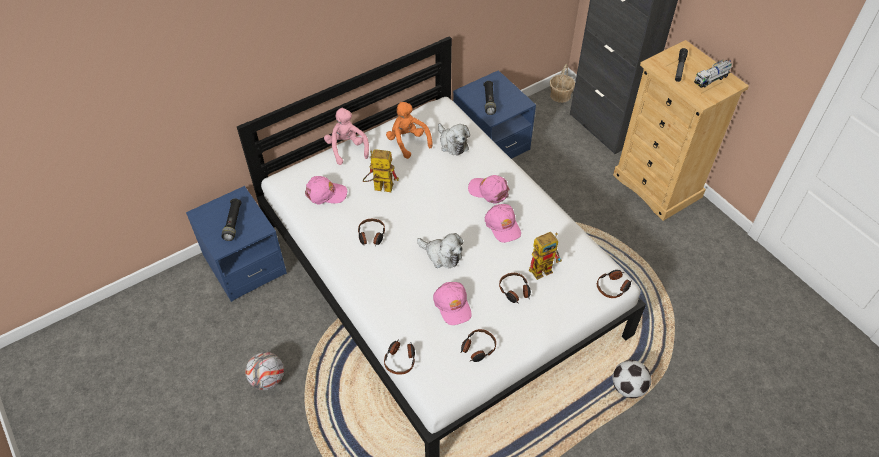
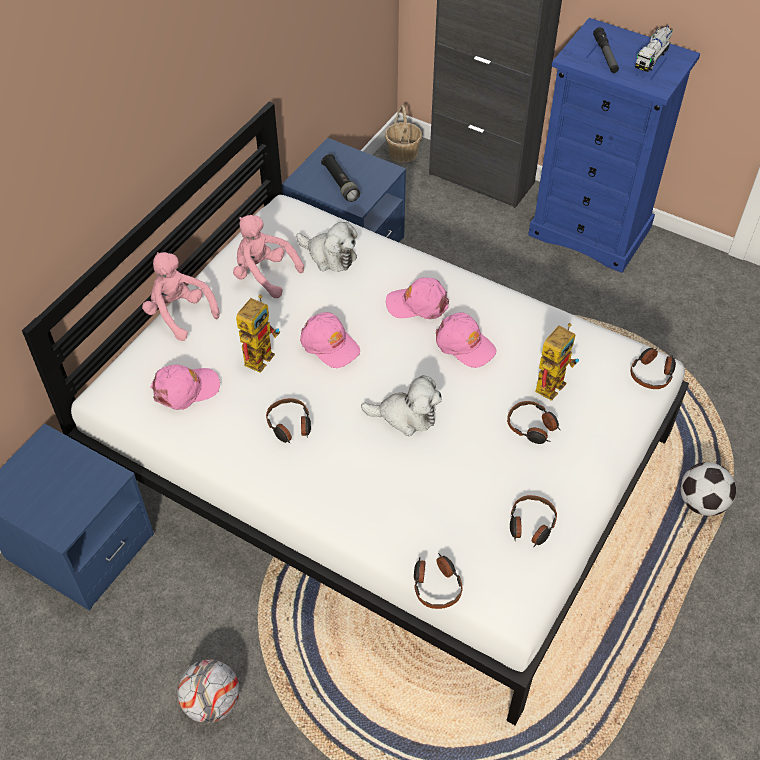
camera: 25 degrees left, 0 degrees up
black flashlight [222,199,242,241] -> none
toy robot [363,149,399,192] -> toy robot turned 135 degrees clockwise [236,295,280,373]
orange plush toy [386,102,433,159] -> pink plush toy [233,215,304,298]
pink cap [433,282,472,325] -> pink cap moved to [300,312,360,368]
beige dresser [613,40,749,221] -> blue dresser [528,18,700,273]

